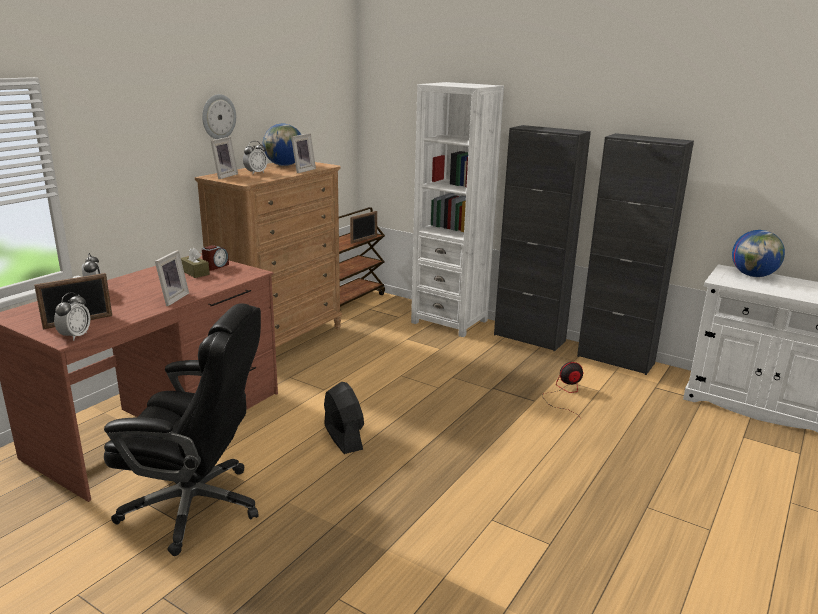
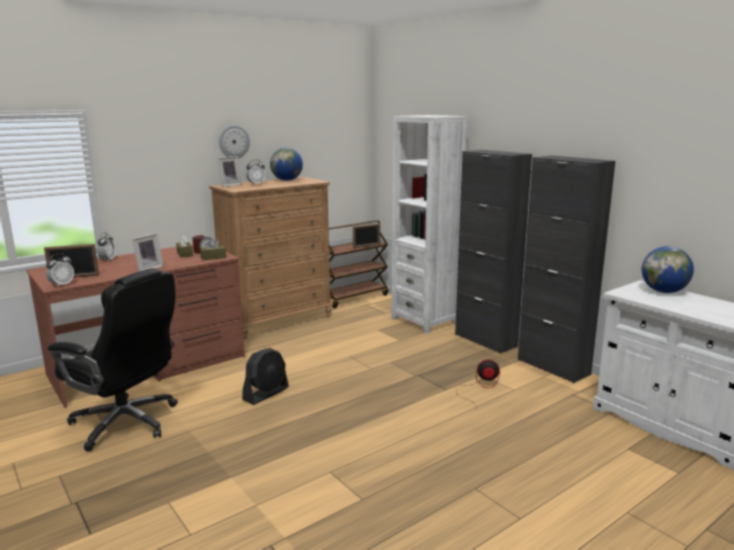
camera: 20 degrees right, 5 degrees down
picture frame [291,133,316,173] -> none
black fan [324,382,364,454] -> black fan turned 45 degrees clockwise [242,348,289,405]
none -> brown tissue box [200,238,226,260]

